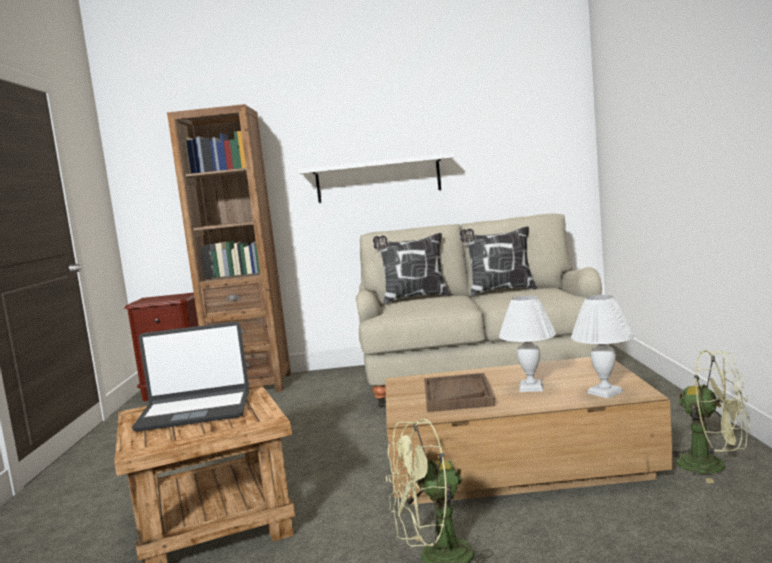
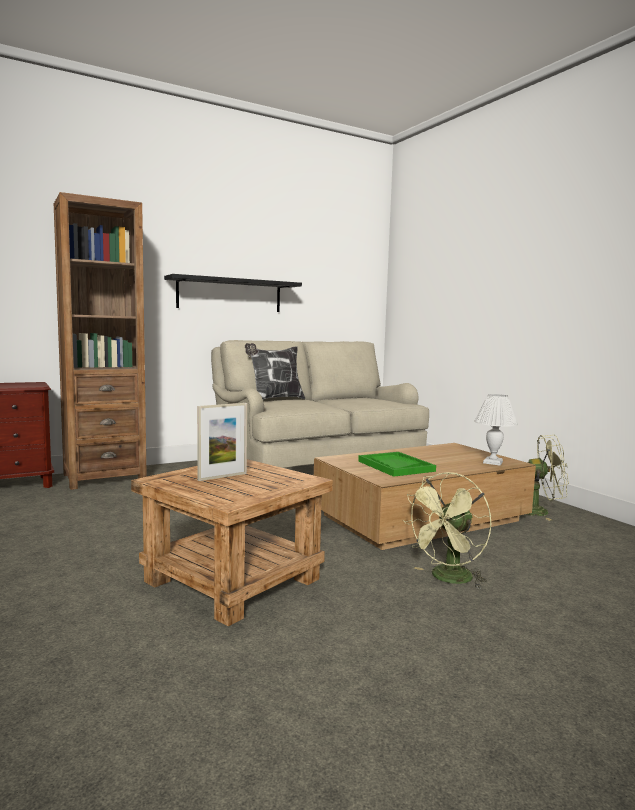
camera: 30 degrees left, 0 degrees up
laptop [132,322,249,432] -> picture frame [197,403,247,481]
white shelf [298,153,455,203] -> black shelf [164,274,302,312]
brown tray [424,373,495,412] -> green tray [358,452,436,477]
pillow [460,226,537,296] -> none
white table lamp [499,295,556,392] -> none

